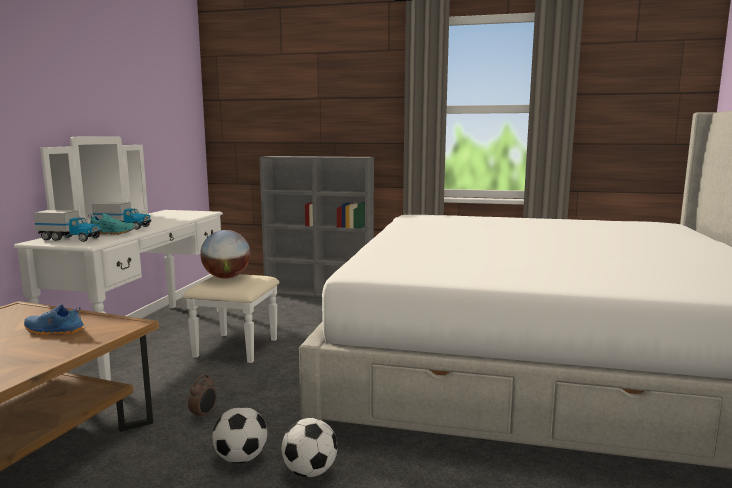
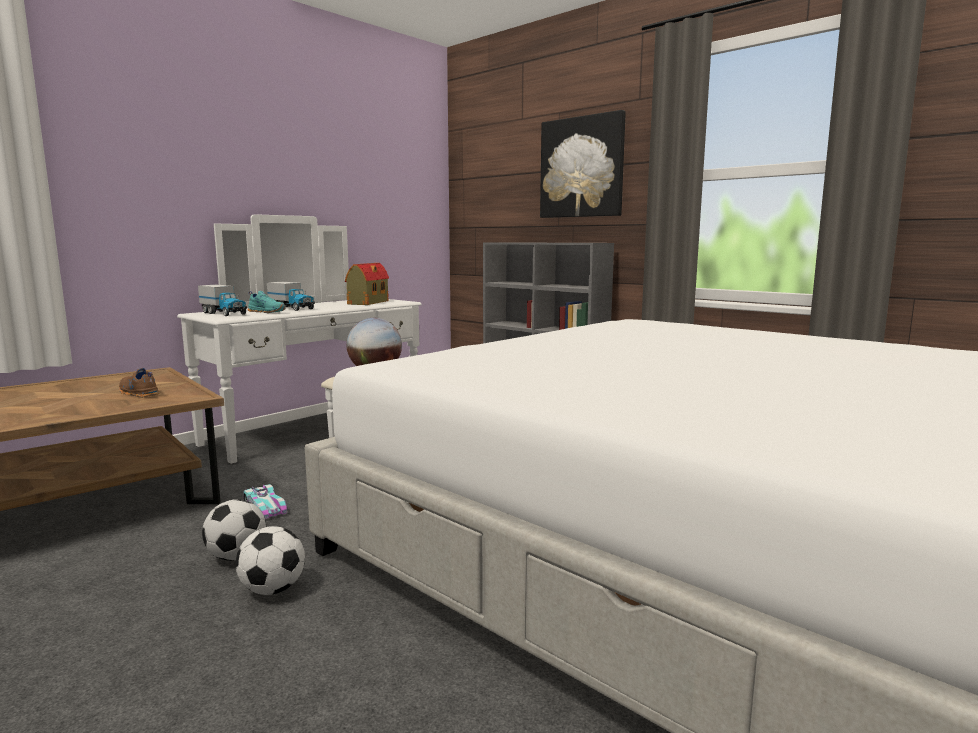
camera: 30 degrees right, 0 degrees up
blue shoe [24,304,85,335] -> brown shoe [119,368,160,398]
alarm clock [188,374,216,420] -> toy car [243,484,287,519]
none -> toy house [345,263,389,305]
none -> picture [540,110,626,218]

